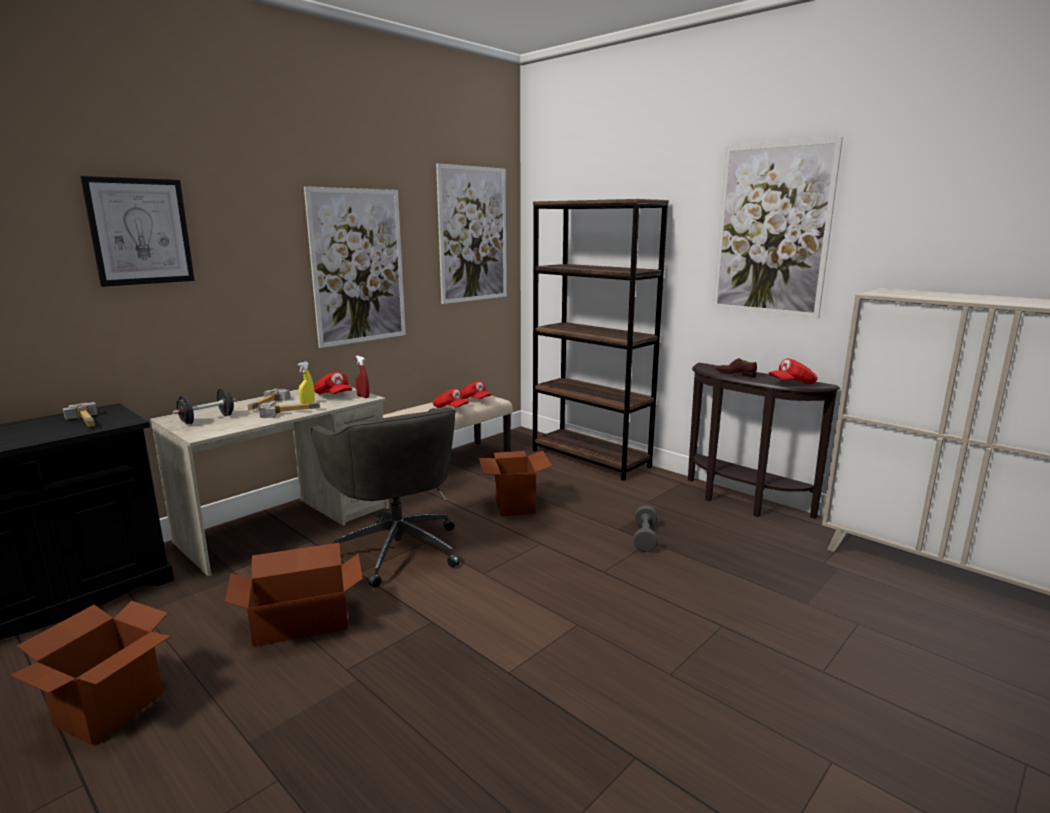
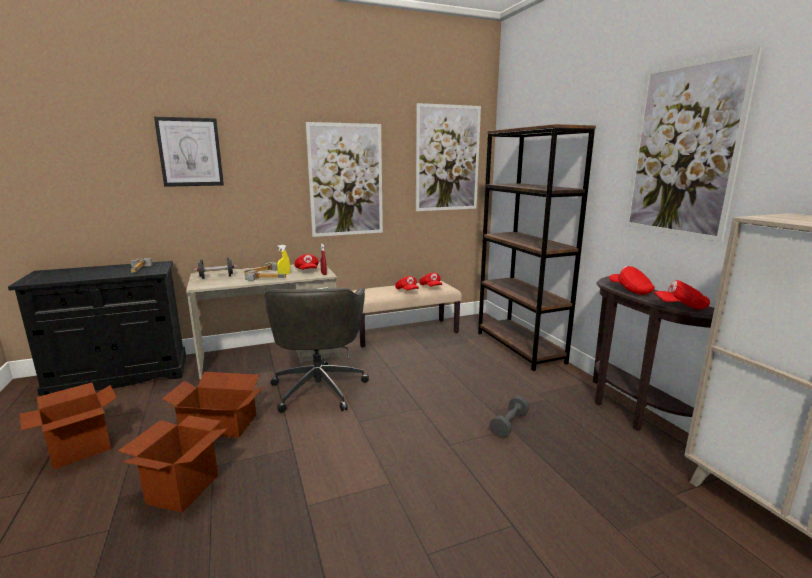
camera: 25 degrees right, 0 degrees up
cardboard box [479,451,552,517] -> cardboard box moved to [118,416,228,513]
brown shoe [715,358,757,377] -> red cap [609,266,655,295]

